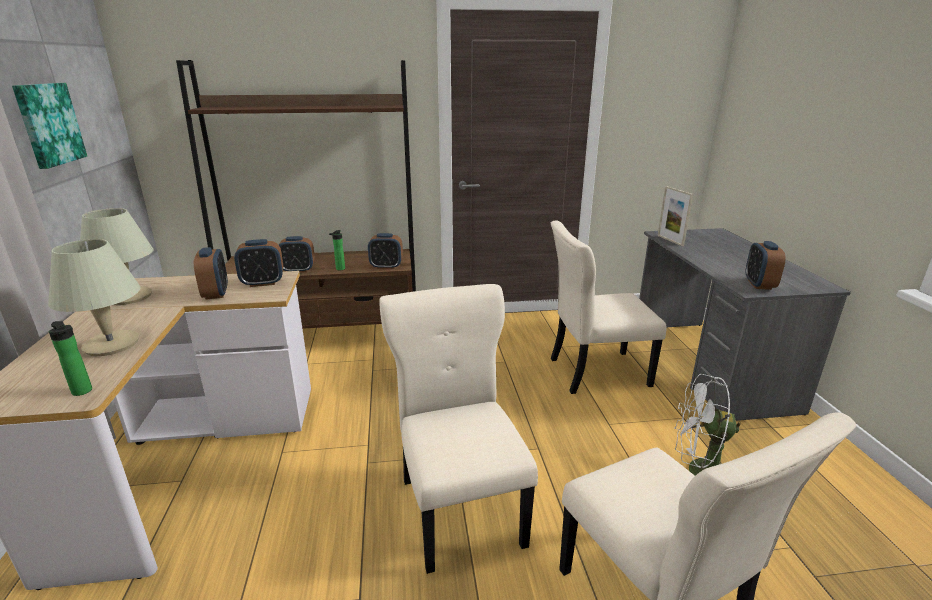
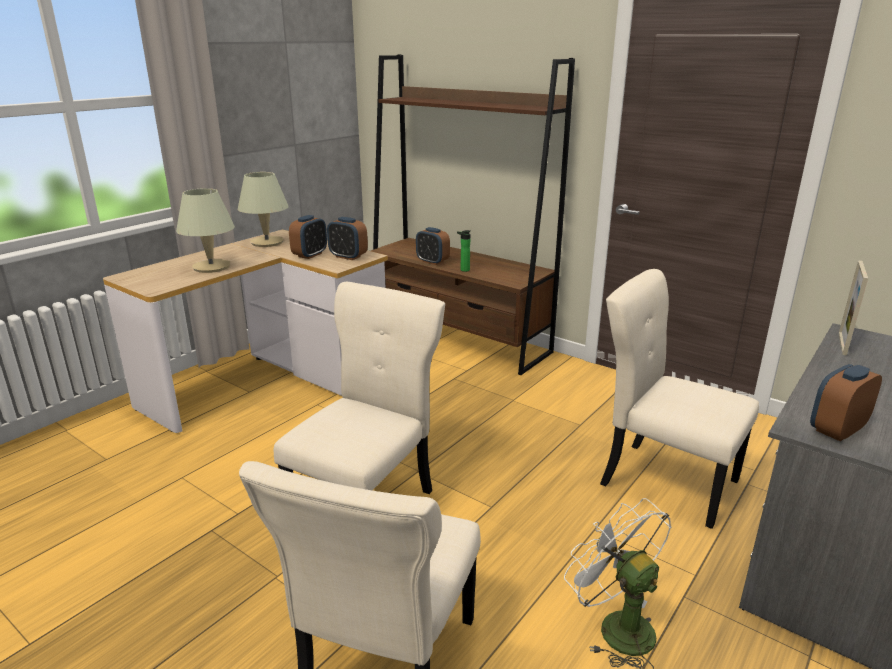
camera: 45 degrees right, 0 degrees up
picture [12,83,87,169] -> none
bottle [49,321,92,396] -> none
alarm clock [368,233,403,269] -> none

